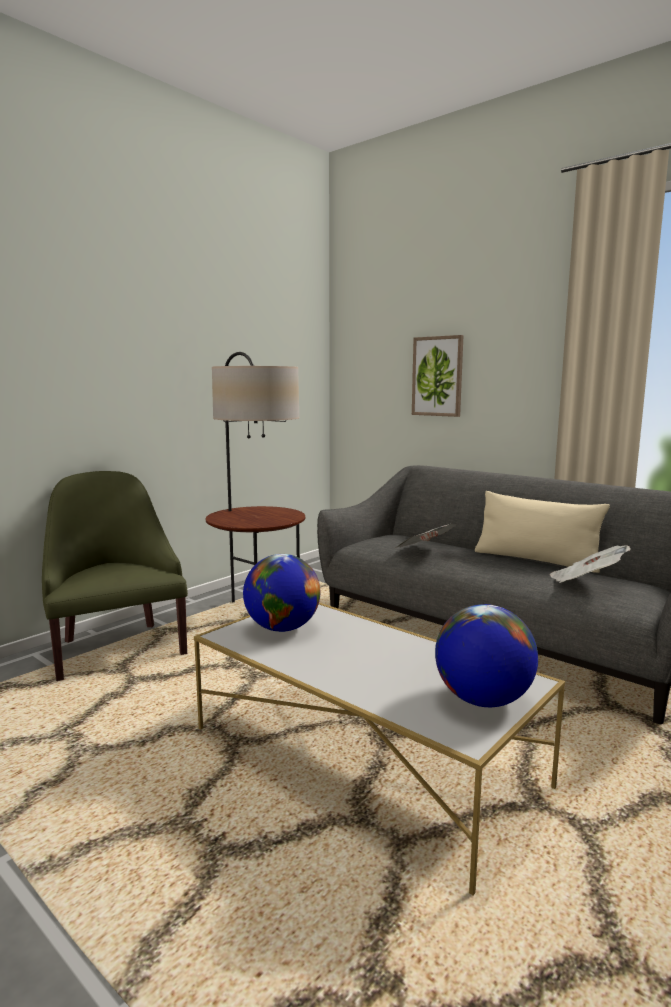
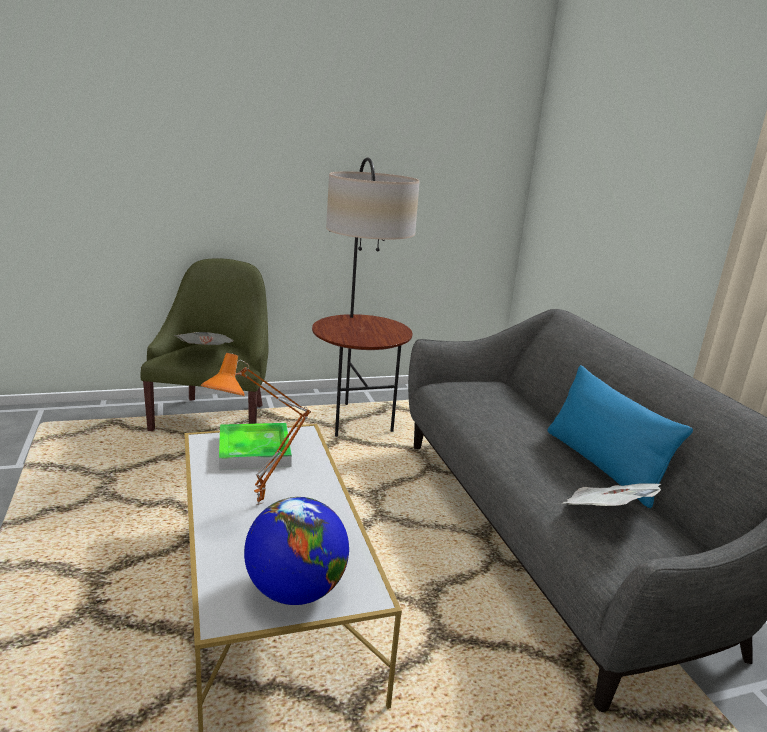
camera: 30 degrees right, 10 degrees up
globe [243,554,320,632] -> tray [219,423,292,470]
newspaper [396,524,456,548] -> newspaper moved to [174,332,234,345]
picture [412,335,464,417] -> none
beige pillow [475,491,610,573] -> blue pillow [547,365,693,508]
none -> orange table lamp [201,353,311,505]

